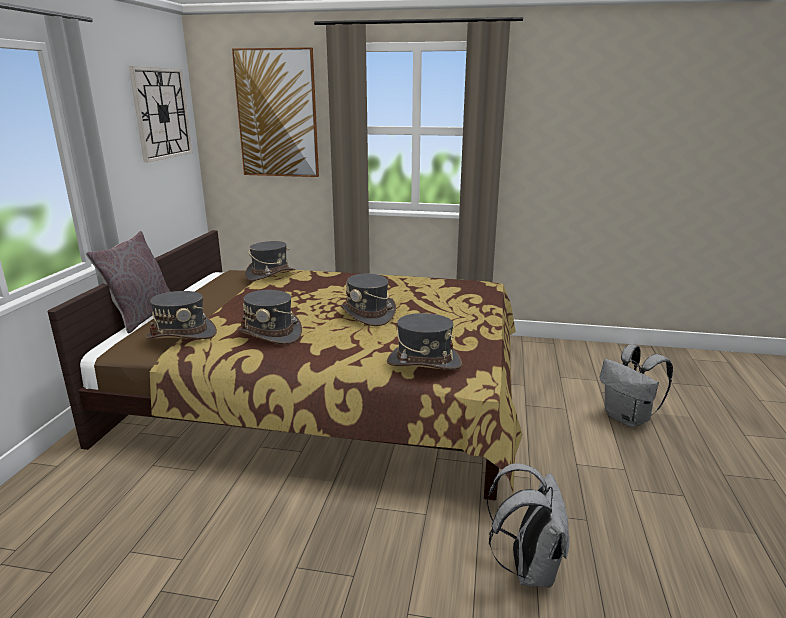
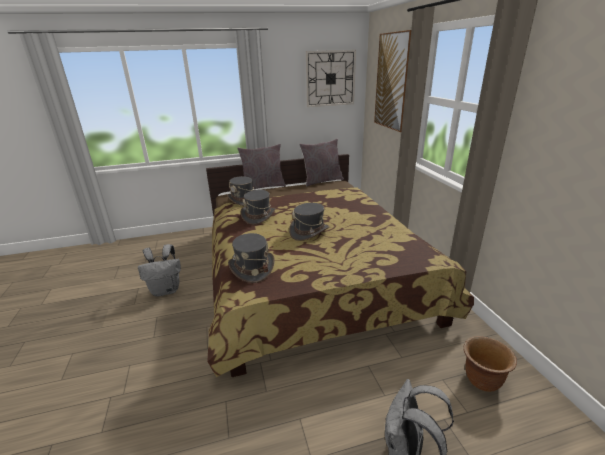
camera: 65 degrees right, 5 degrees up
grey hat [245,241,295,281] -> none
grey backpack [487,463,569,588] -> grey backpack moved to [138,244,181,297]
none -> grey pillow [299,139,344,186]
none -> brown planter [464,336,517,392]

